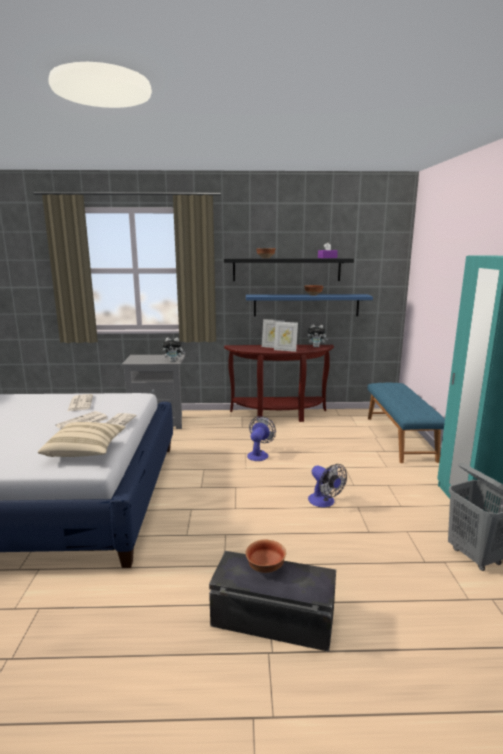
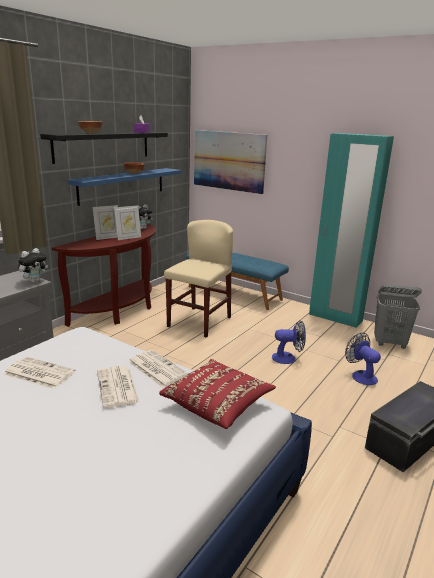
camera: 55 degrees left, 5 degrees up
beige pillow [38,422,126,457] -> red pillow [159,359,276,429]
bowl [245,540,286,573] -> none
fan [247,416,276,461] -> fan moved to [345,333,381,385]
none -> beige chair [164,220,233,338]
none -> picture [194,130,267,194]

